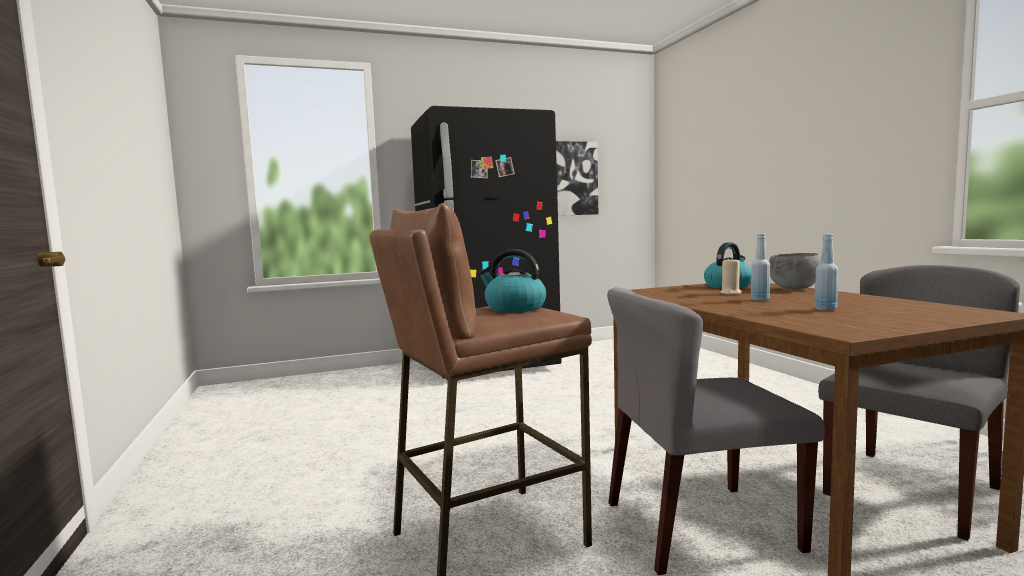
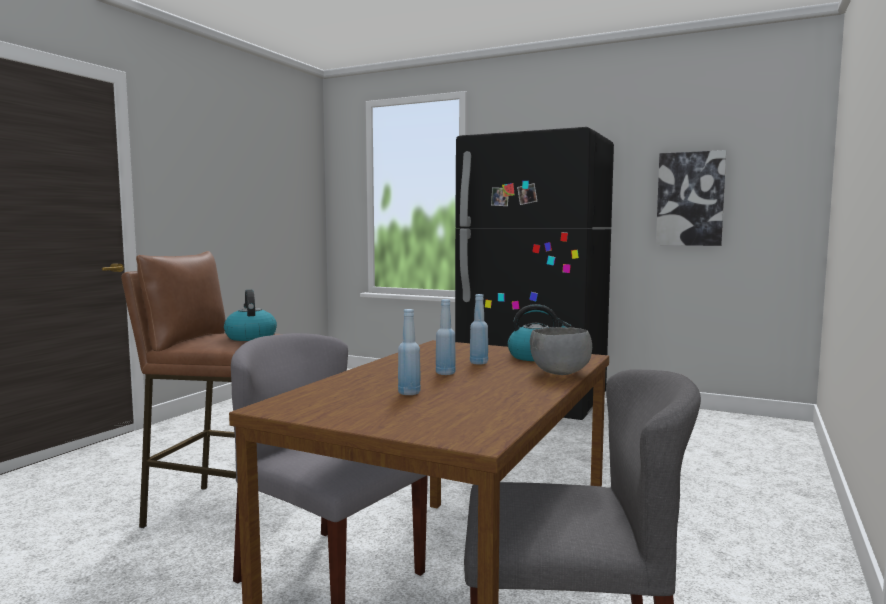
camera: 45 degrees right, 0 degrees up
beige candle [720,257,742,295] -> blue bottle [470,294,488,365]

